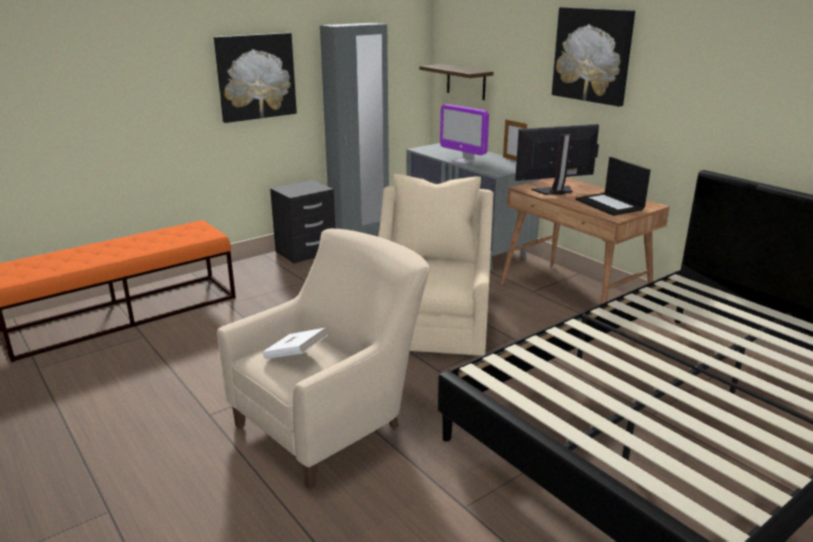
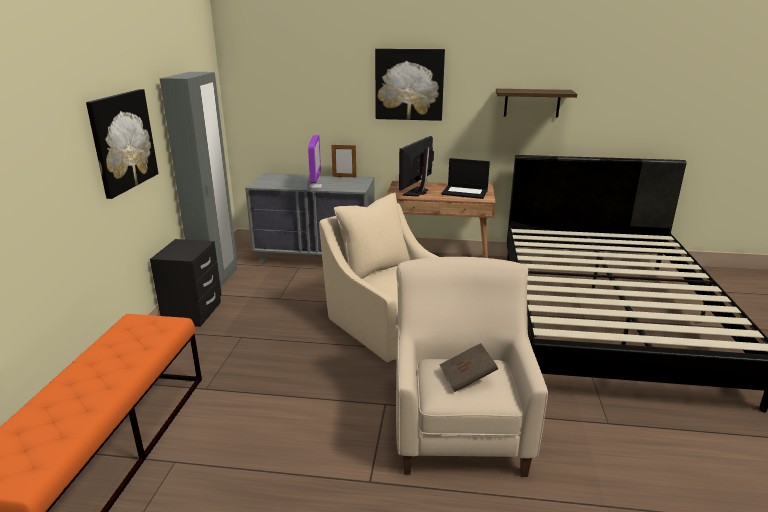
camera: 45 degrees left, 0 degrees up
white book [263,328,328,359] -> brown book [440,343,498,392]
shelf [419,64,494,100] -> shelf moved to [496,89,577,118]
monitor [440,104,489,164] -> monitor turned 90 degrees counterclockwise [307,135,323,189]

